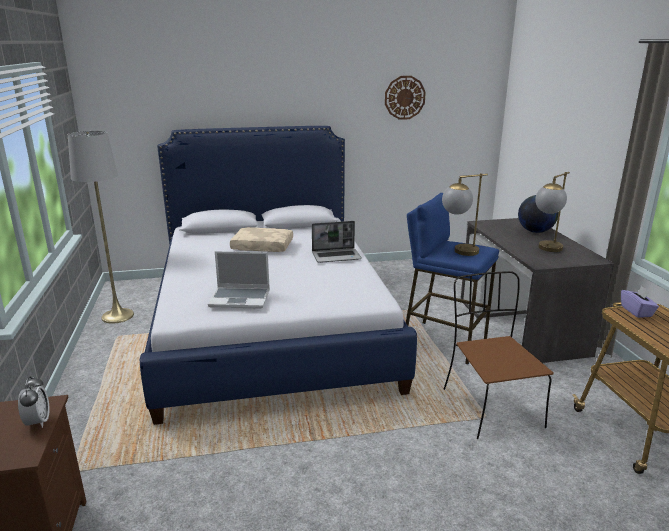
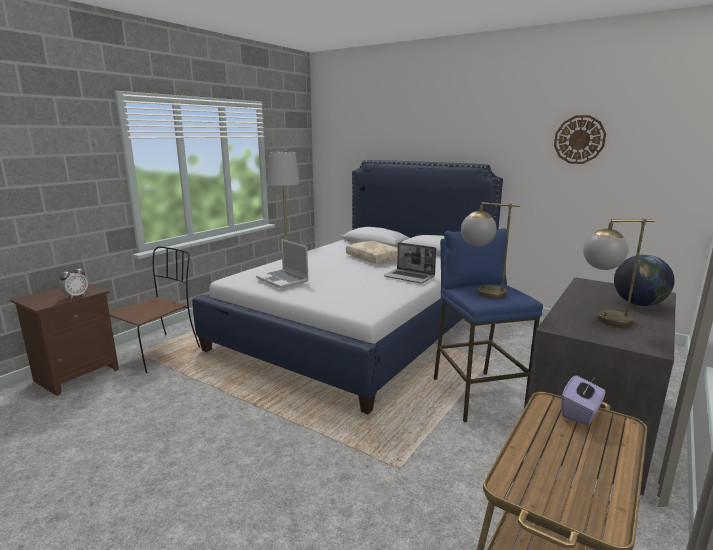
camera: 45 degrees right, 5 degrees down
brown chair [444,271,554,439] -> brown chair moved to [109,246,200,373]

